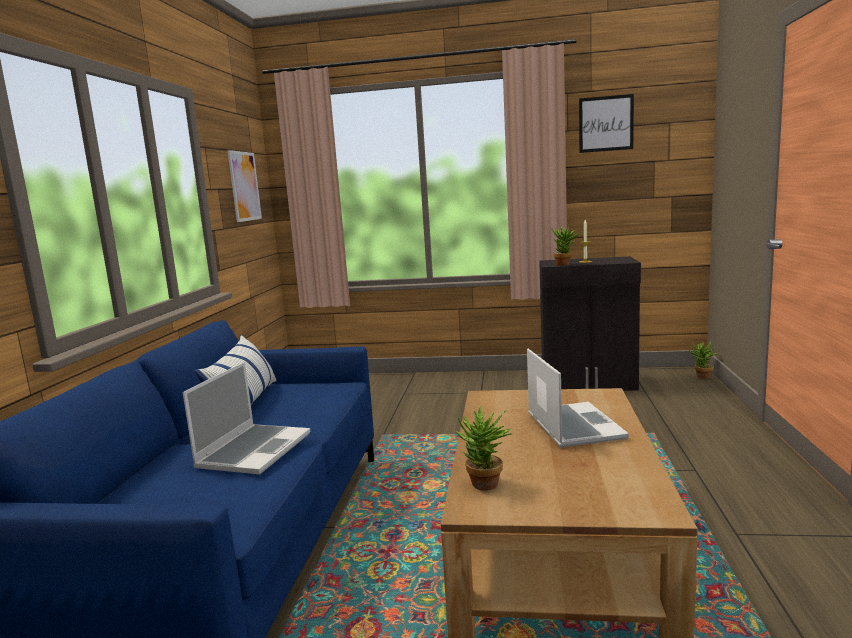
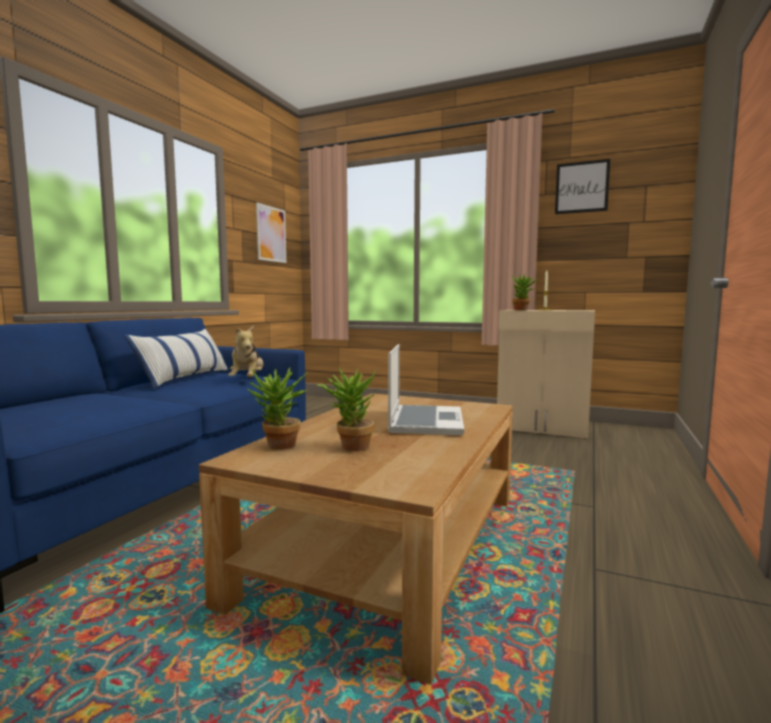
camera: 15 degrees right, 5 degrees down
laptop [183,362,310,474] -> none
black cabinet [539,256,641,391] -> beige cabinet [497,310,595,438]
potted plant [688,341,719,379] -> potted plant moved to [316,366,377,451]
none -> plush toy [228,325,263,377]

